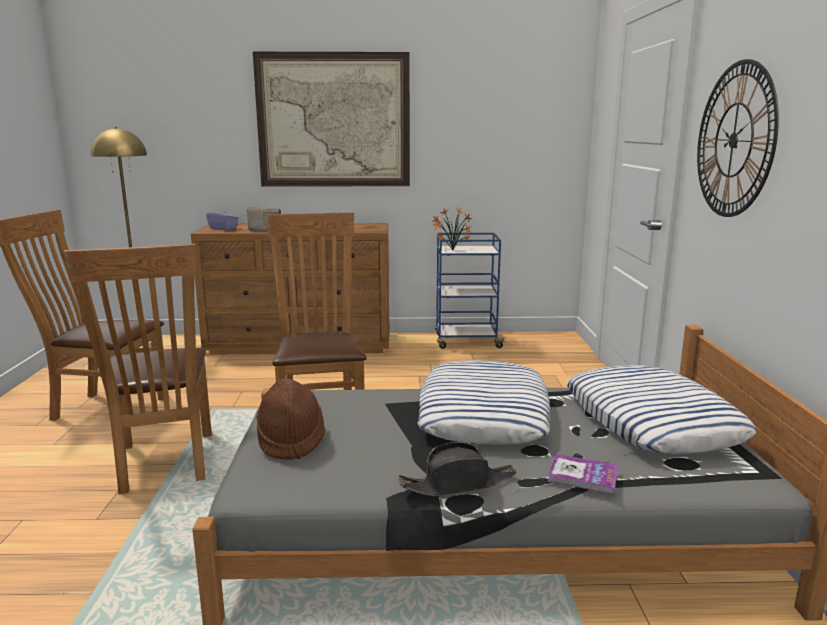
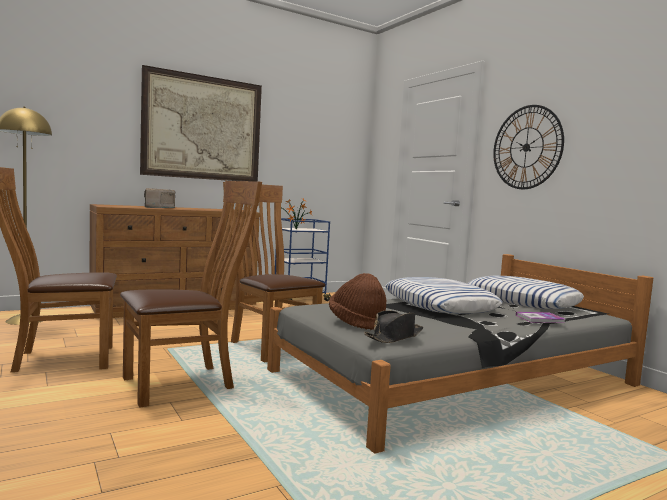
camera: 30 degrees left, 10 degrees down
brown chair [63,244,212,495] -> brown chair turned 75 degrees counterclockwise [120,181,262,408]
purple tissue box [206,206,239,230] -> none
black hat [398,442,516,496] -> black hat moved to [364,311,423,343]

